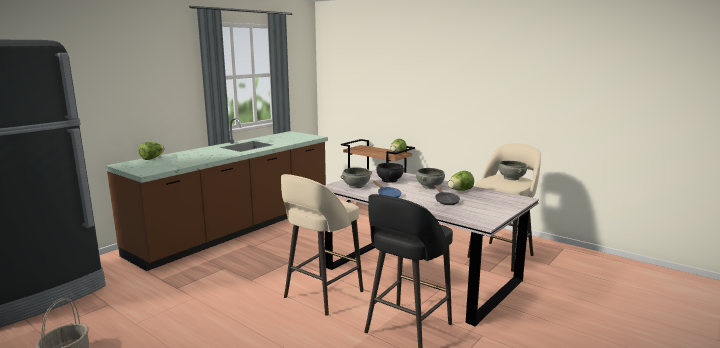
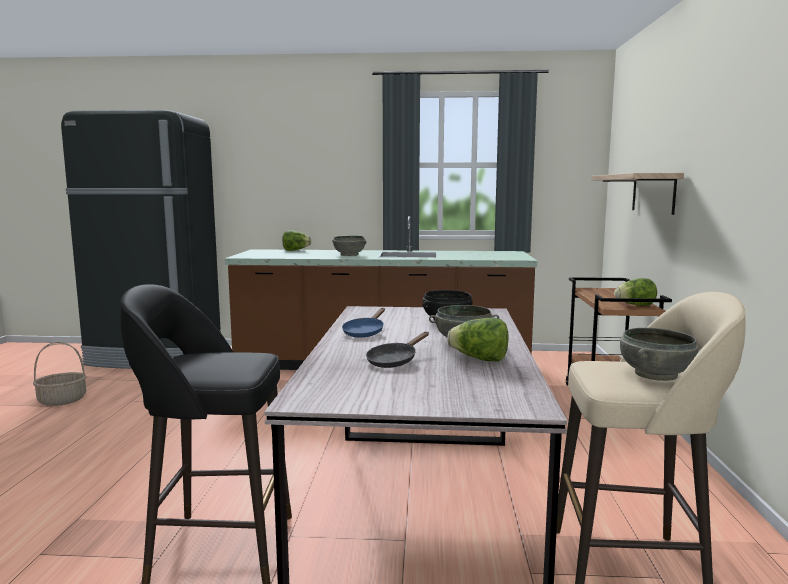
camera: 55 degrees right, 5 degrees down
beige stool [281,174,363,316] -> none
grey bowl [341,167,372,188] -> grey bowl moved to [332,236,366,256]
none -> shelf [592,173,684,215]

